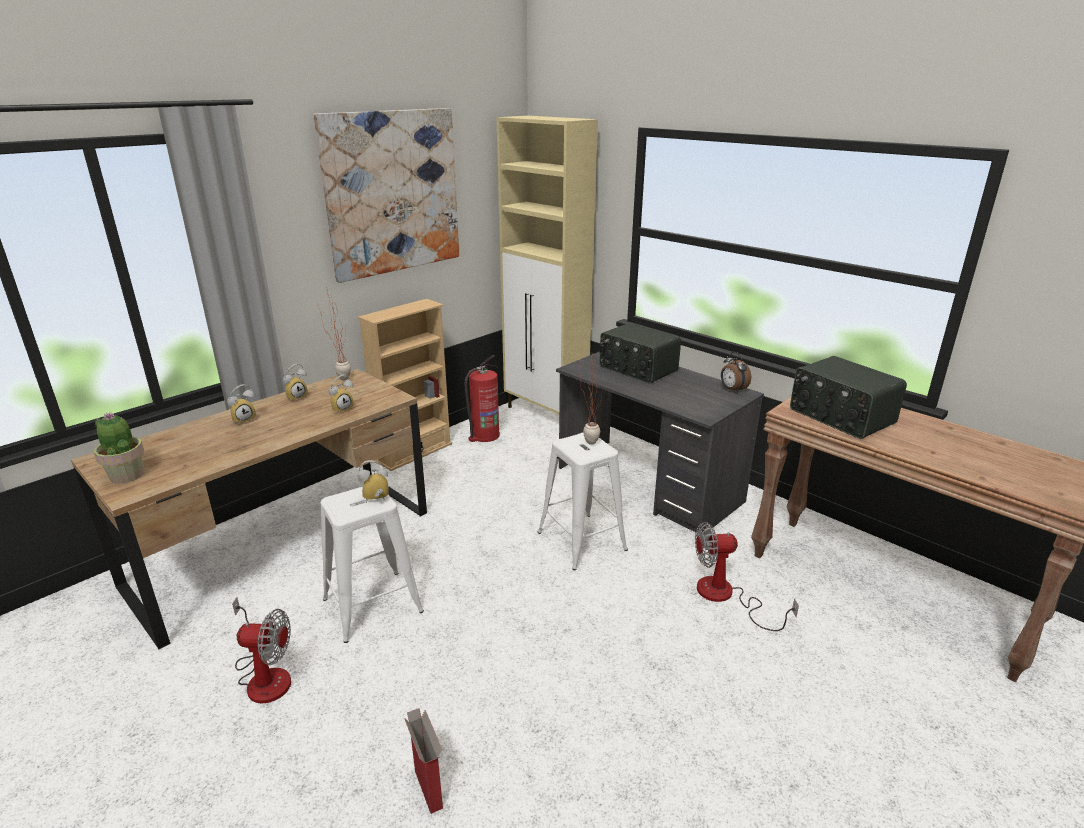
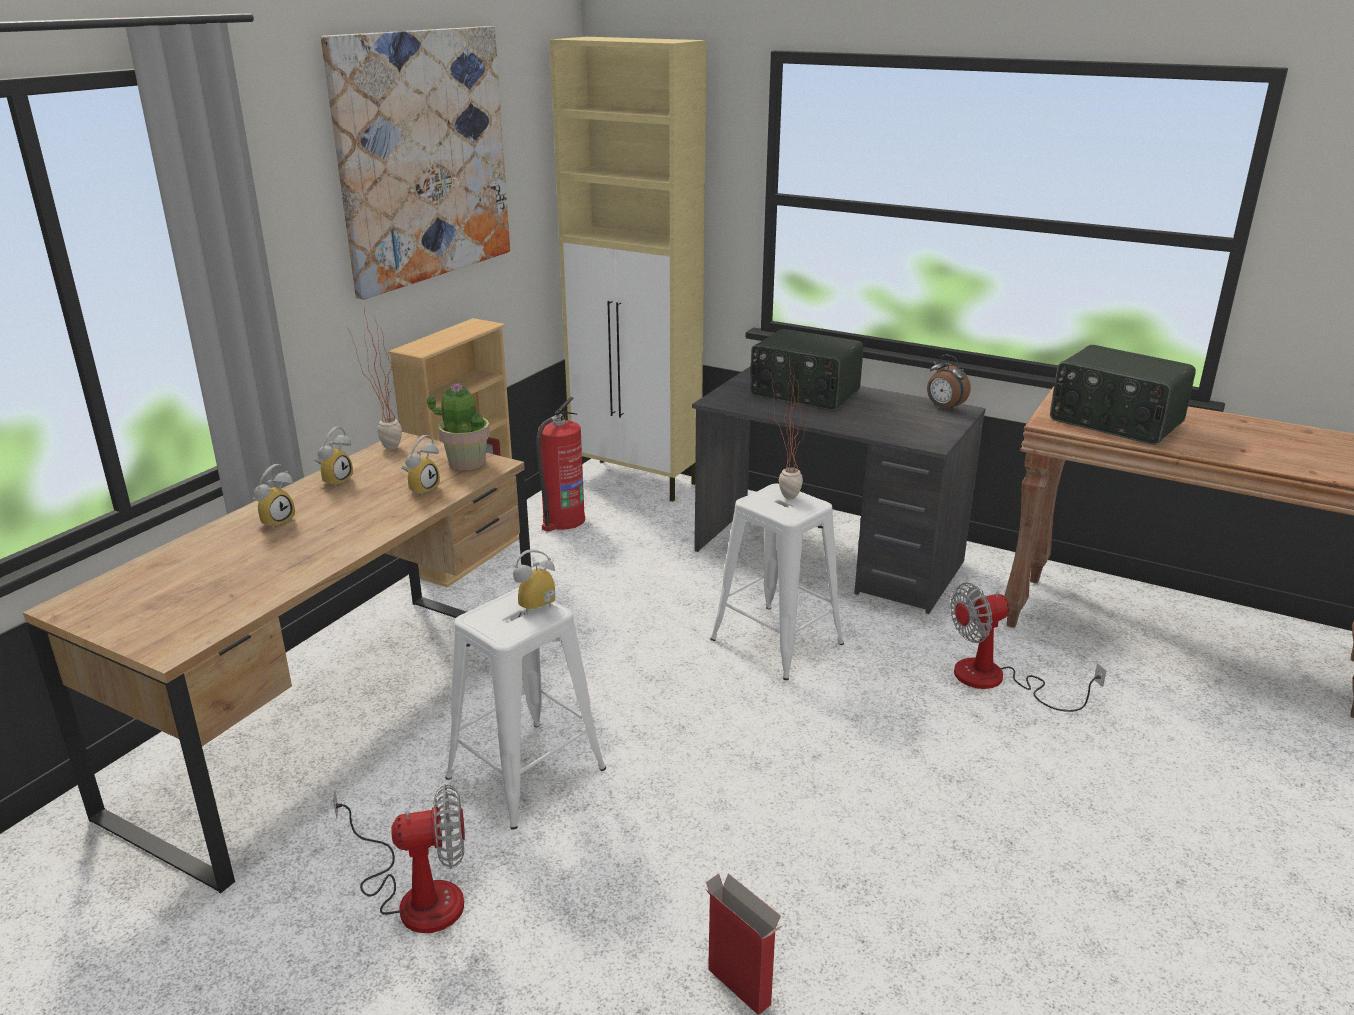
camera: 15 degrees left, 0 degrees up
potted plant [94,412,144,484] -> potted plant moved to [427,382,490,470]

